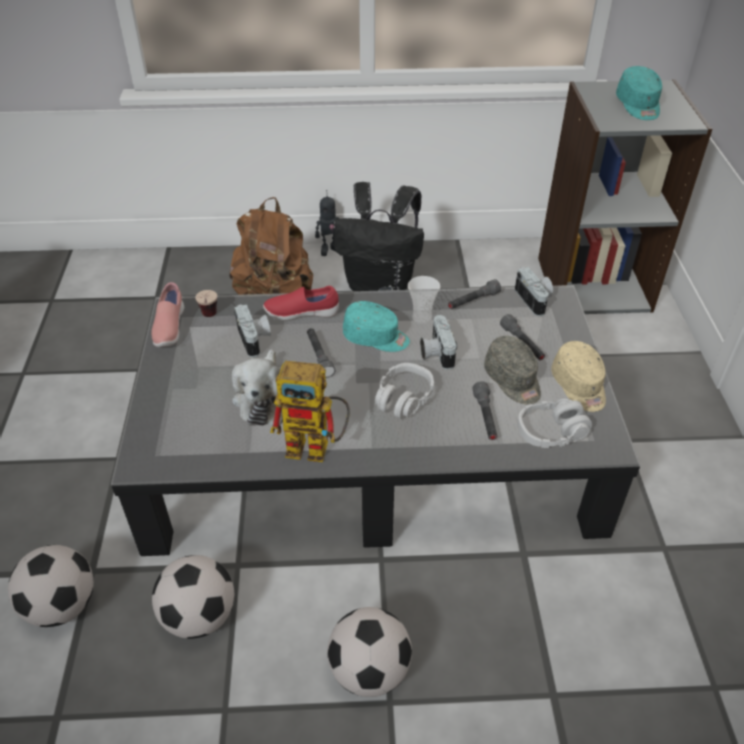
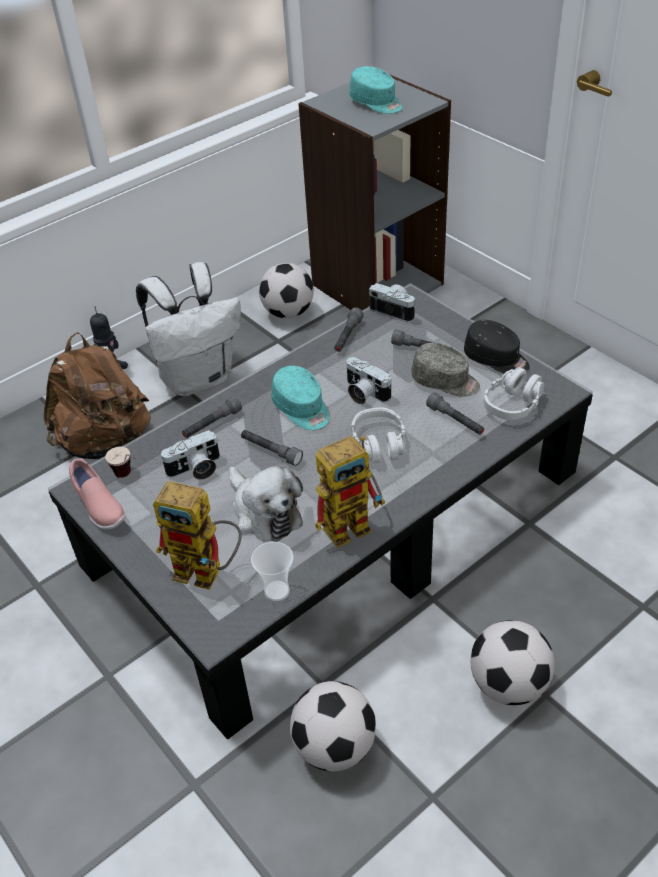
camera: 35 degrees left, 0 degrees up
football [8,545,94,627] -> football moved to [259,263,314,318]
camera [234,304,271,357] -> camera turned 120 degrees clockwise [161,430,220,480]
red shoe [263,286,339,320] -> grey flashlight [182,396,242,438]
black backpack [334,182,424,291] -> white backpack [136,262,241,396]
turquoise cap [343,301,410,352] -> turquoise cap turned 75 degrees clockwise [271,366,329,430]
cup [408,276,440,324] -> cup moved to [251,542,293,601]
beige cap [551,341,606,412] -> black cap [464,320,530,373]
none -> toy robot [153,481,242,590]

